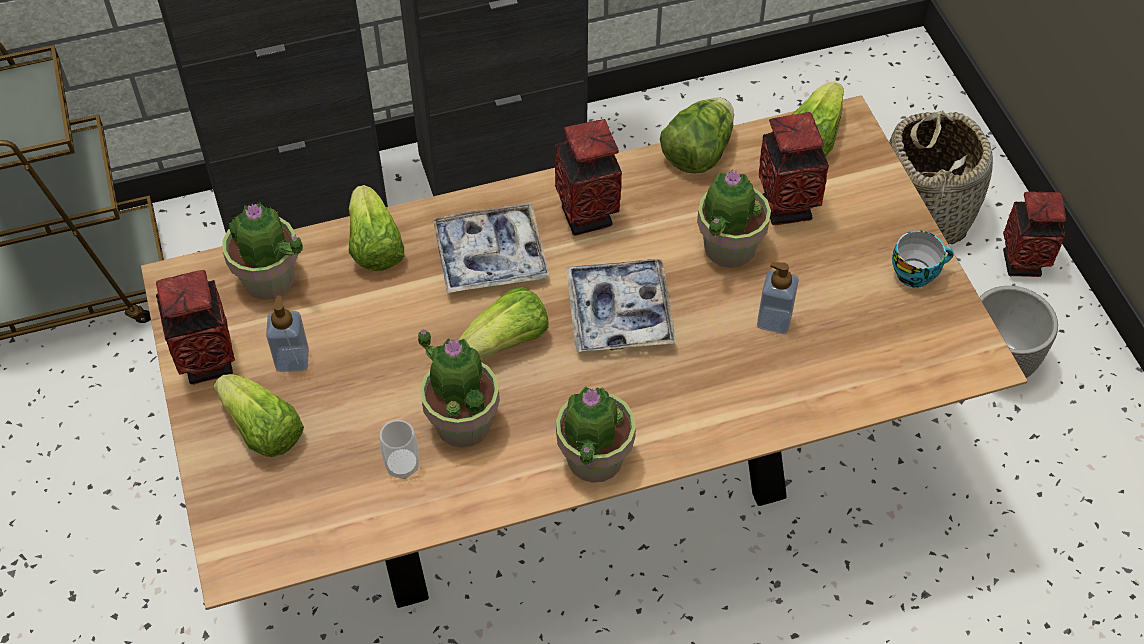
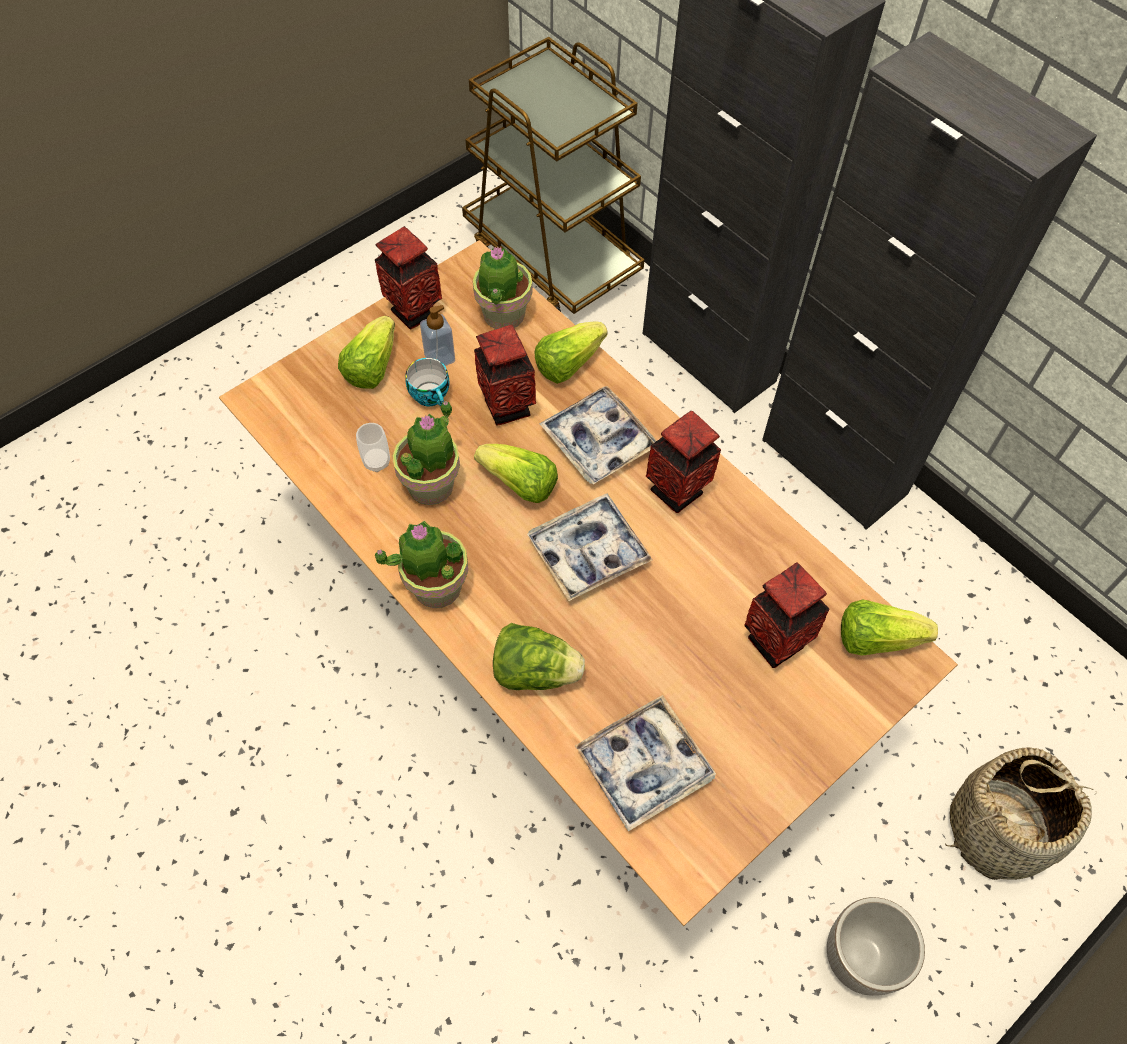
camera: 65 degrees right, 5 degrees up
lettuce [660,97,734,173] -> lettuce moved to [493,623,585,690]
potted plant [697,169,771,268] -> none
soap dispenser [757,262,799,334] -> none
cup [892,230,954,288] -> cup moved to [405,358,450,406]
vase [1003,192,1067,277] -> vase moved to [474,325,536,426]
none -> tray [575,695,716,832]

